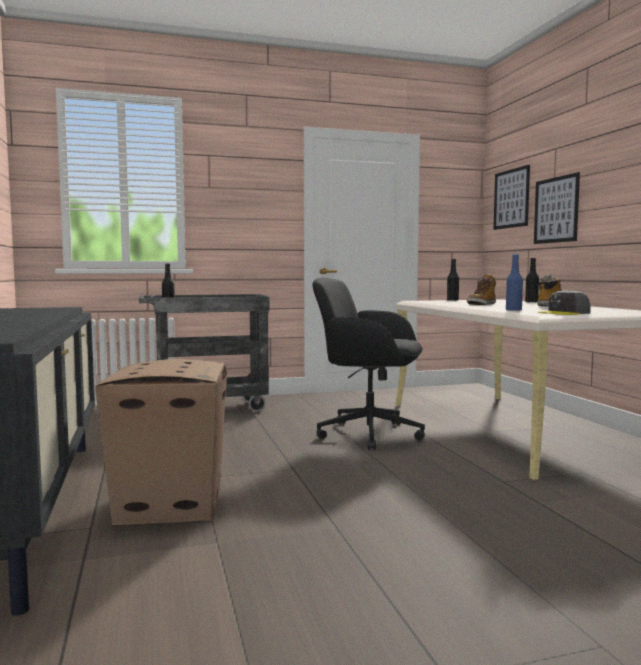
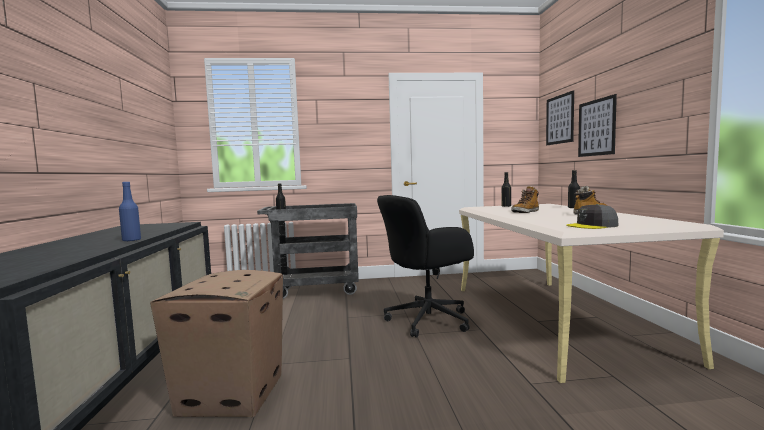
camera: 10 degrees right, 0 degrees up
black office chair [312,278,425,450] -> black office chair turned 60 degrees counterclockwise [377,195,474,338]
blue bottle [506,254,523,311] -> blue bottle moved to [119,182,141,242]

